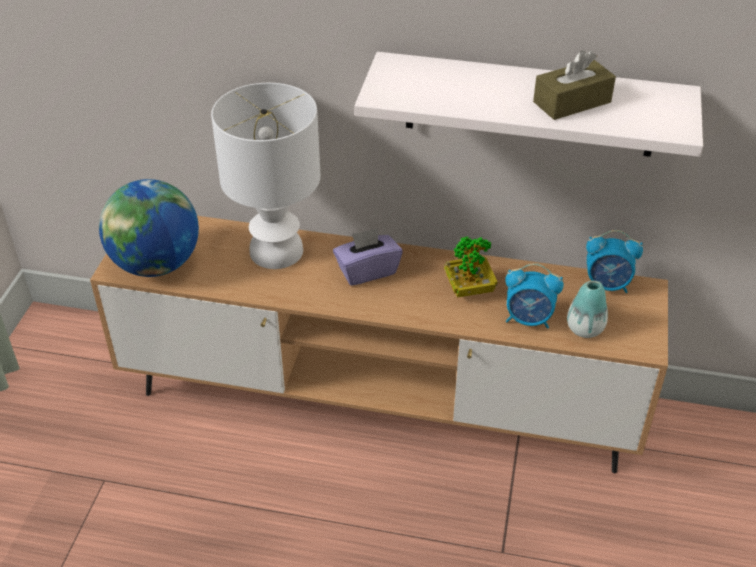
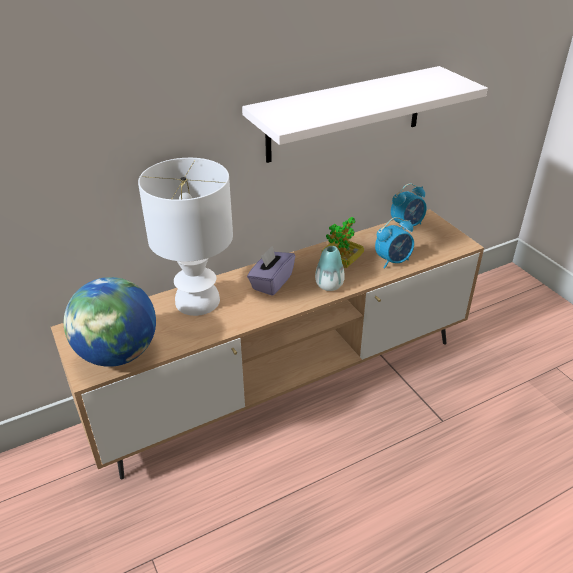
camera: 40 degrees left, 5 degrees down
brown tissue box [533,50,616,120] -> none
vase [567,280,608,338] -> vase moved to [315,246,345,291]

